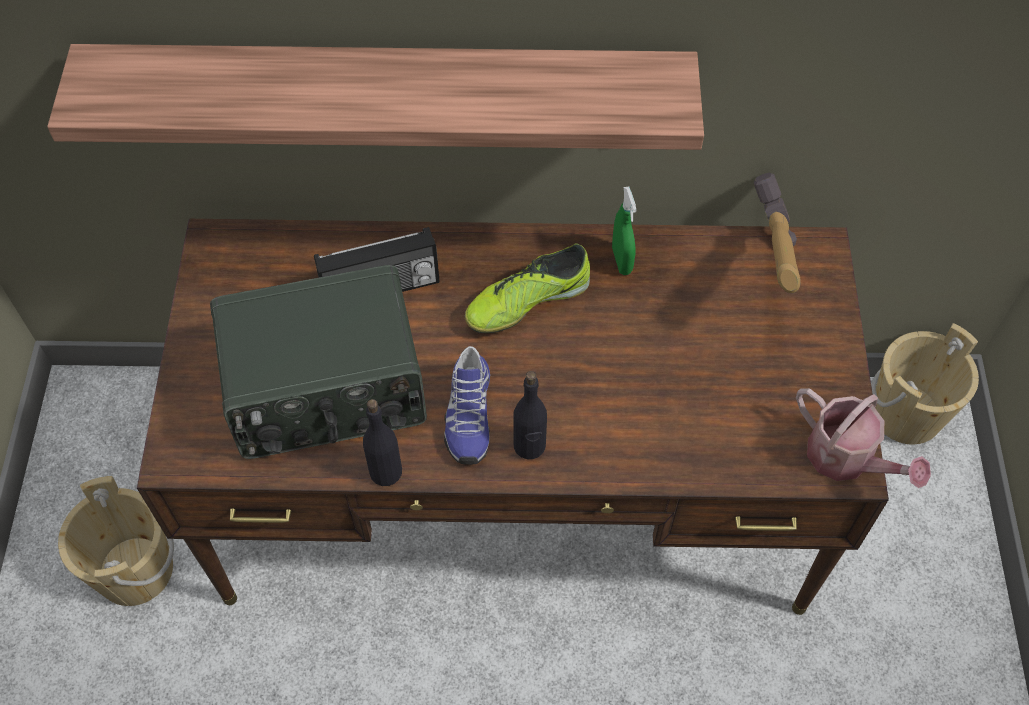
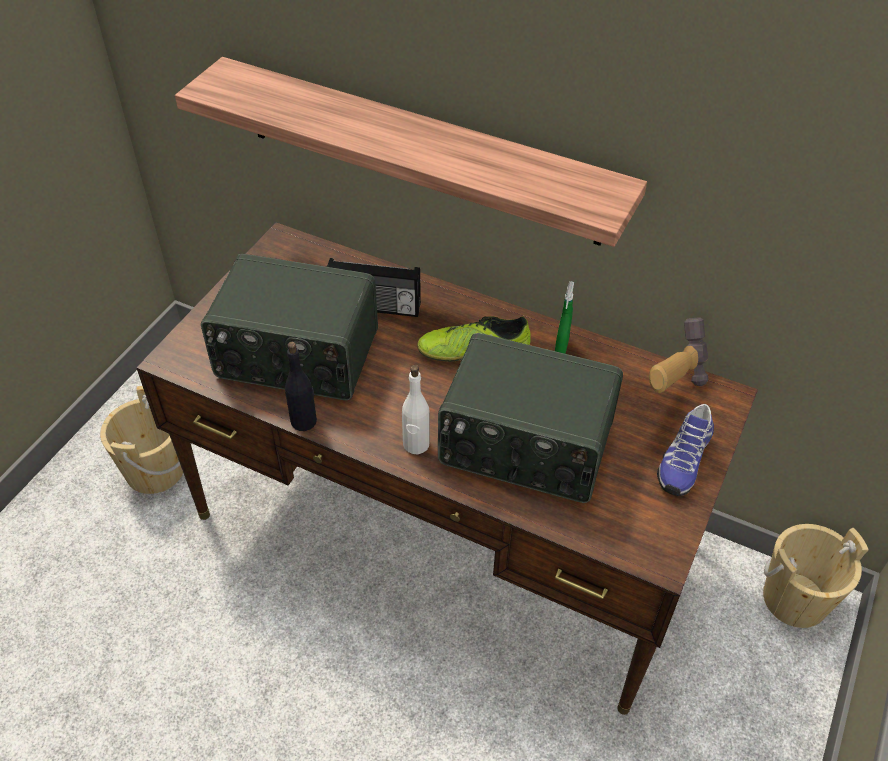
camera: 25 degrees right, 10 degrees down
shoe [444,346,490,465] -> shoe moved to [657,404,714,496]
black bottle [514,371,547,459] -> white bottle [402,365,430,454]
watering can [796,388,931,488] -> none
none -> radio [438,333,623,503]

